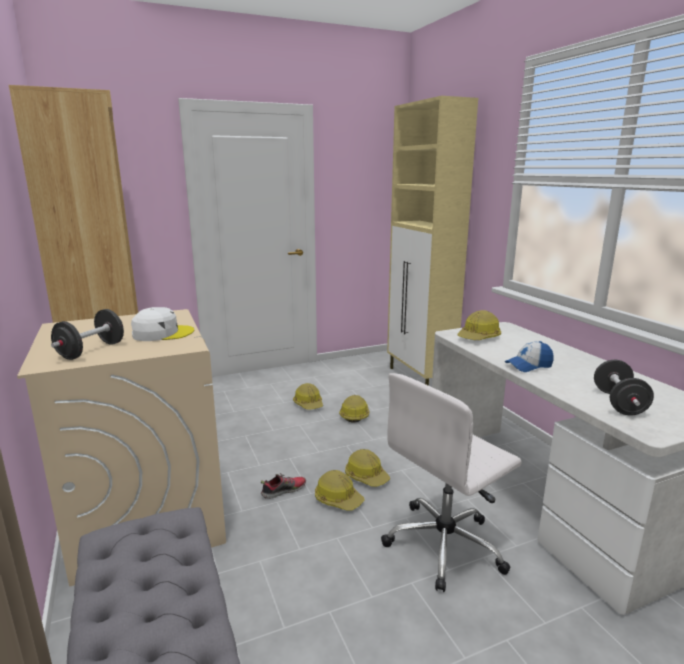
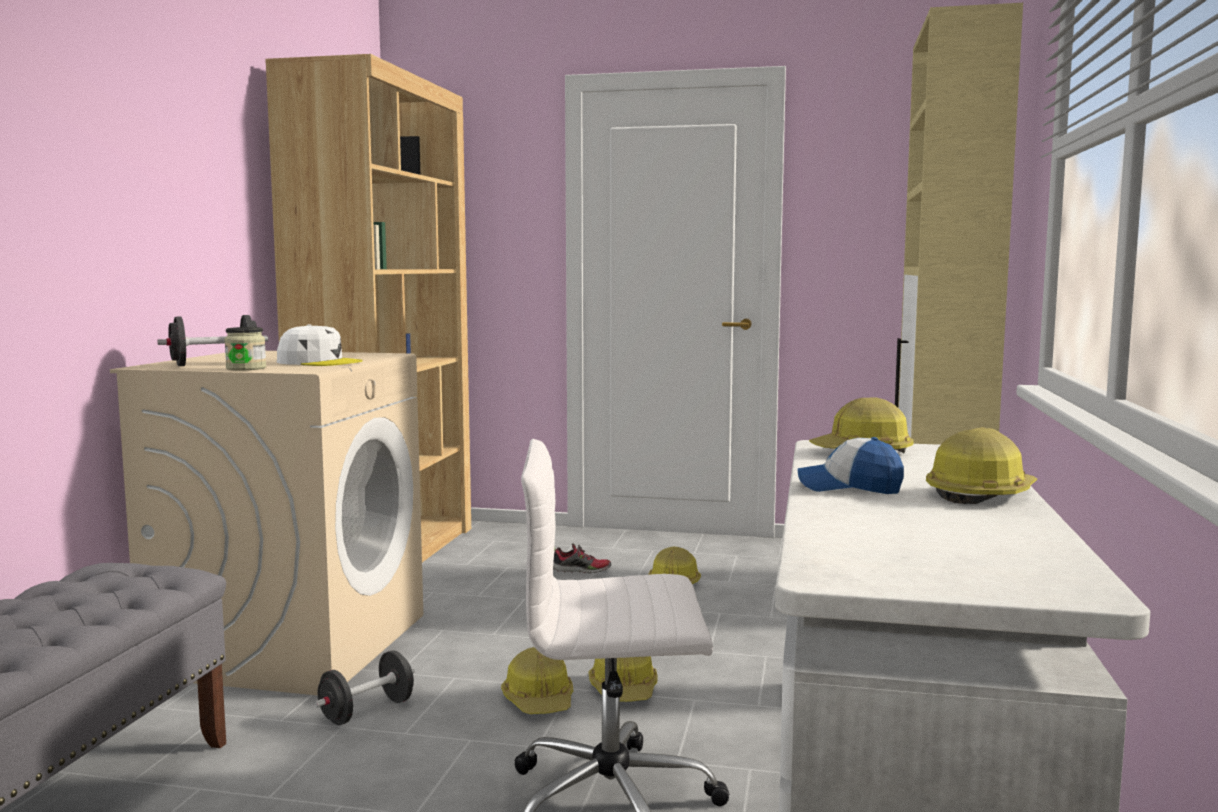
camera: 35 degrees right, 10 degrees down
shoe [261,473,306,499] -> shoe moved to [553,543,611,574]
hard hat [339,395,369,423] -> hard hat moved to [926,427,1037,504]
black dumbbell [594,360,654,415] -> black dumbbell moved to [315,650,415,725]
none -> jar [224,327,266,370]

